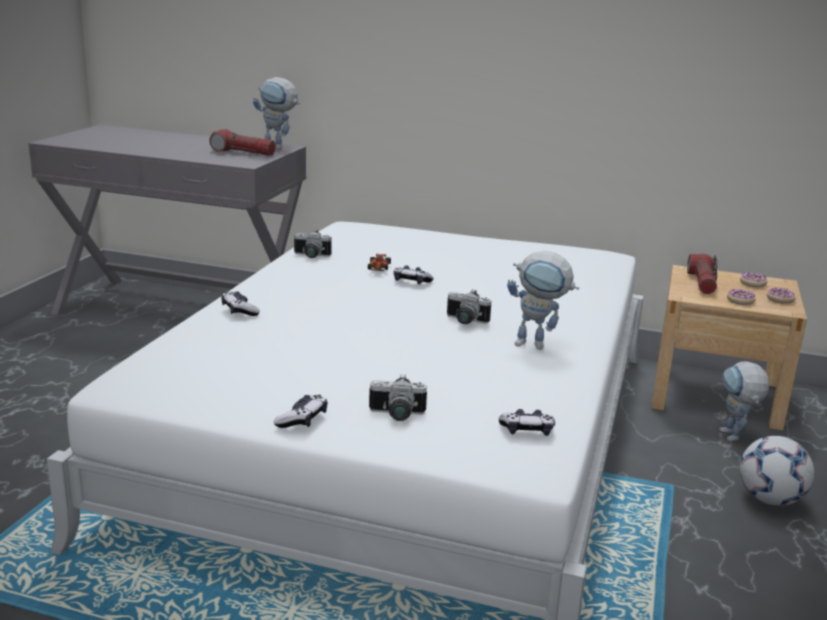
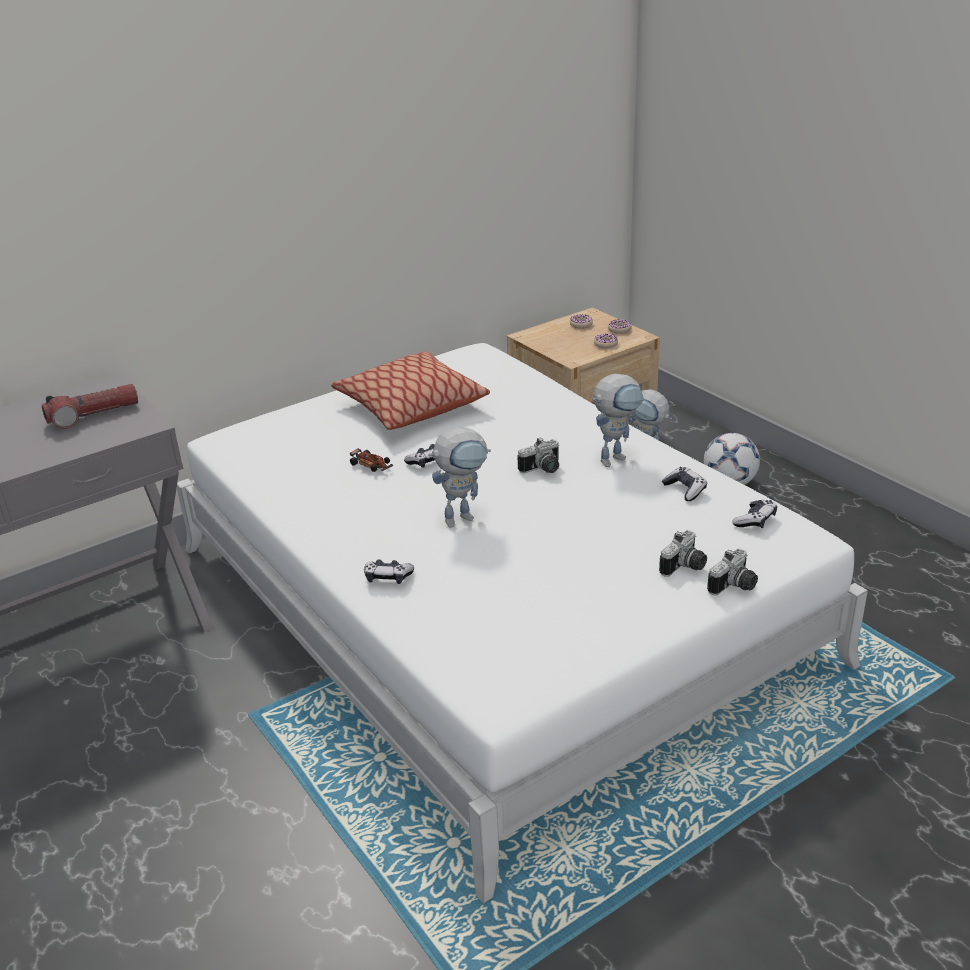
camera: 50 degrees left, 10 degrees up
toy robot [253,77,300,150] -> toy robot moved to [429,427,491,528]
game controller [274,395,327,428] -> game controller moved to [662,467,707,501]
camera [294,229,332,258] -> camera moved to [707,549,758,595]
flashlight [687,254,718,294] -> none
none -> pillow [331,351,490,430]

